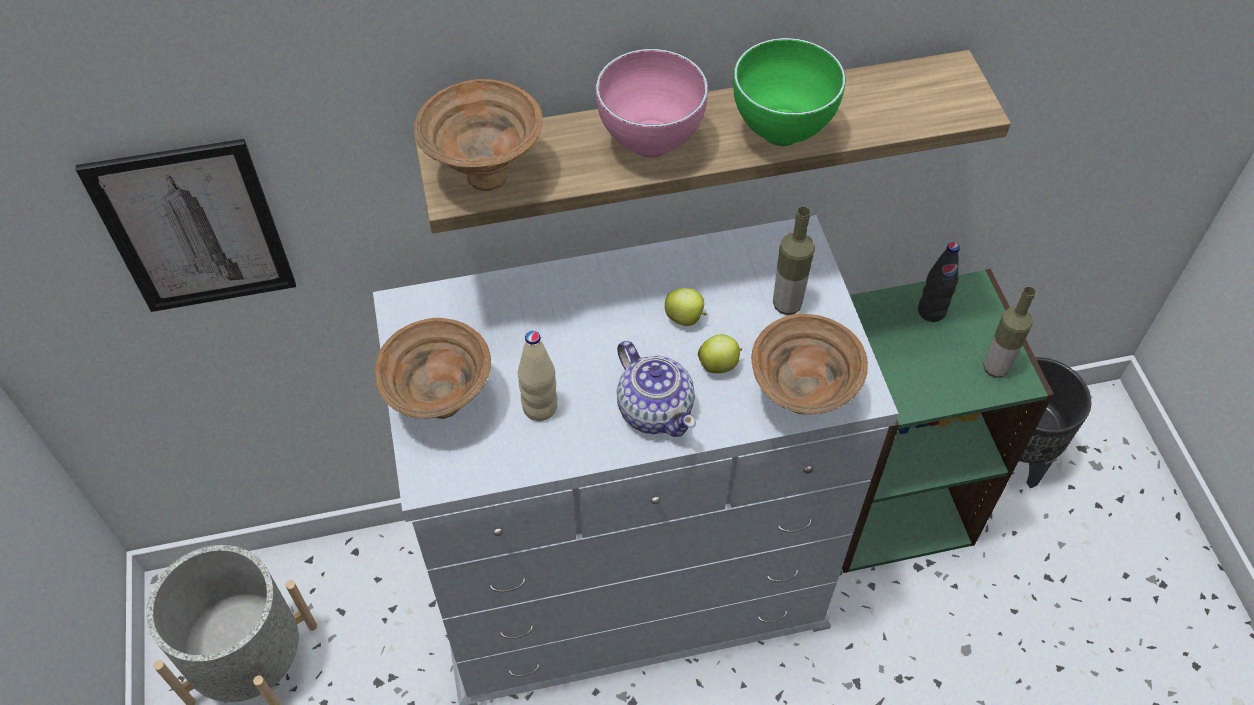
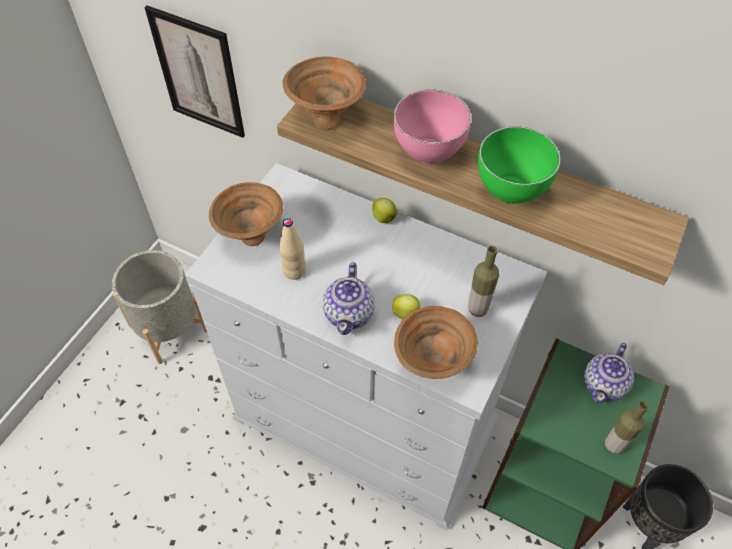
camera: 40 degrees right, 0 degrees up
apple [665,288,707,326] -> apple moved to [372,198,397,223]
black bottle [918,242,960,322] -> teapot [584,343,634,403]

